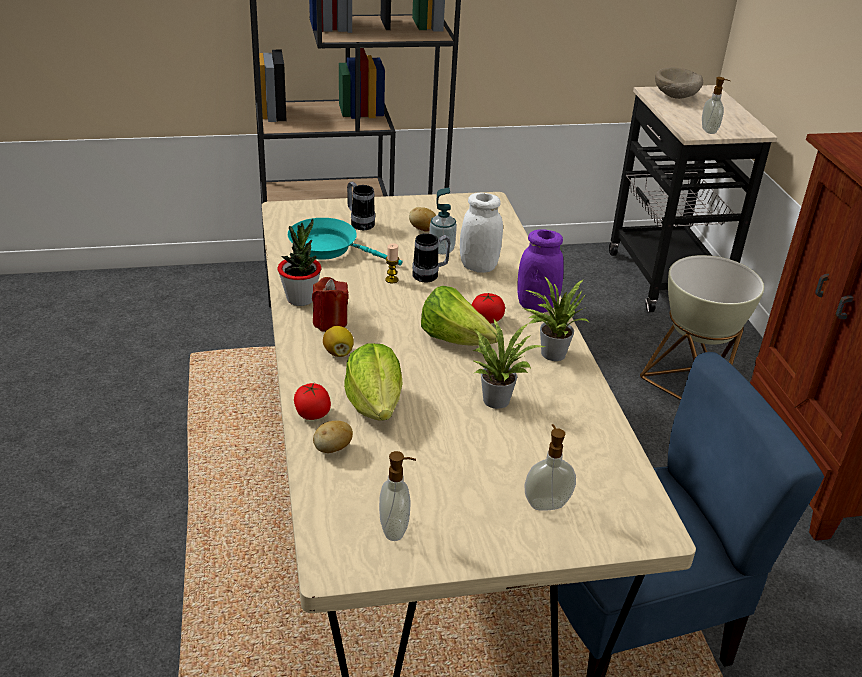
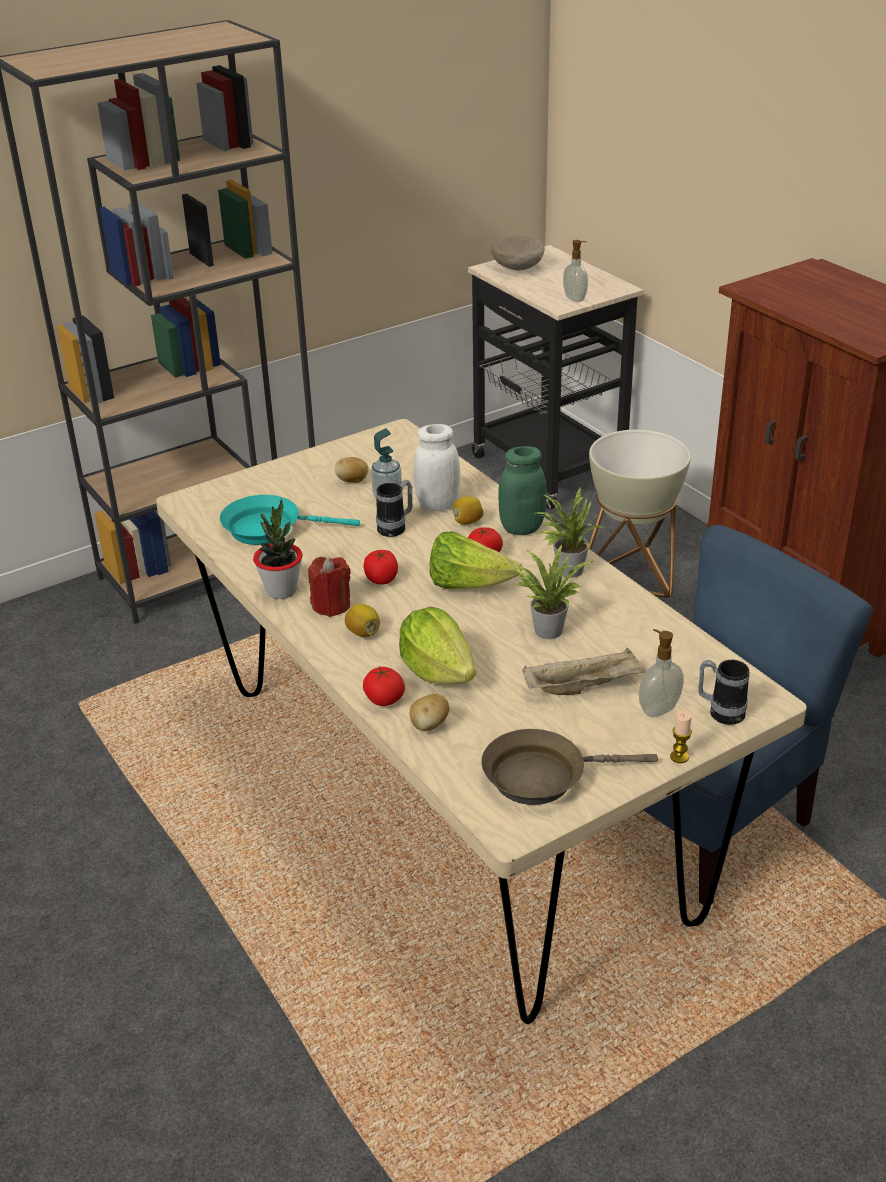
camera: 20 degrees left, 0 degrees up
mug [347,182,375,230] -> mug moved to [698,660,750,725]
soap dispenser [379,451,416,541] -> brown frying pan [481,729,658,805]
candle [385,243,399,283] -> candle moved to [670,710,692,763]
purple jar [517,229,564,313] -> green jar [498,446,547,535]
none -> tomato [364,550,398,585]
none -> lemon [453,496,483,525]
none -> beige tray [523,648,646,695]

